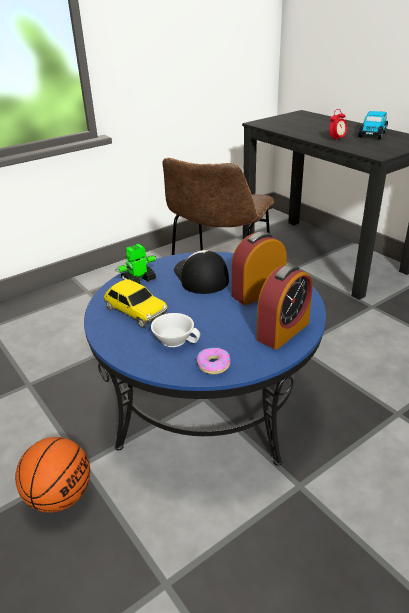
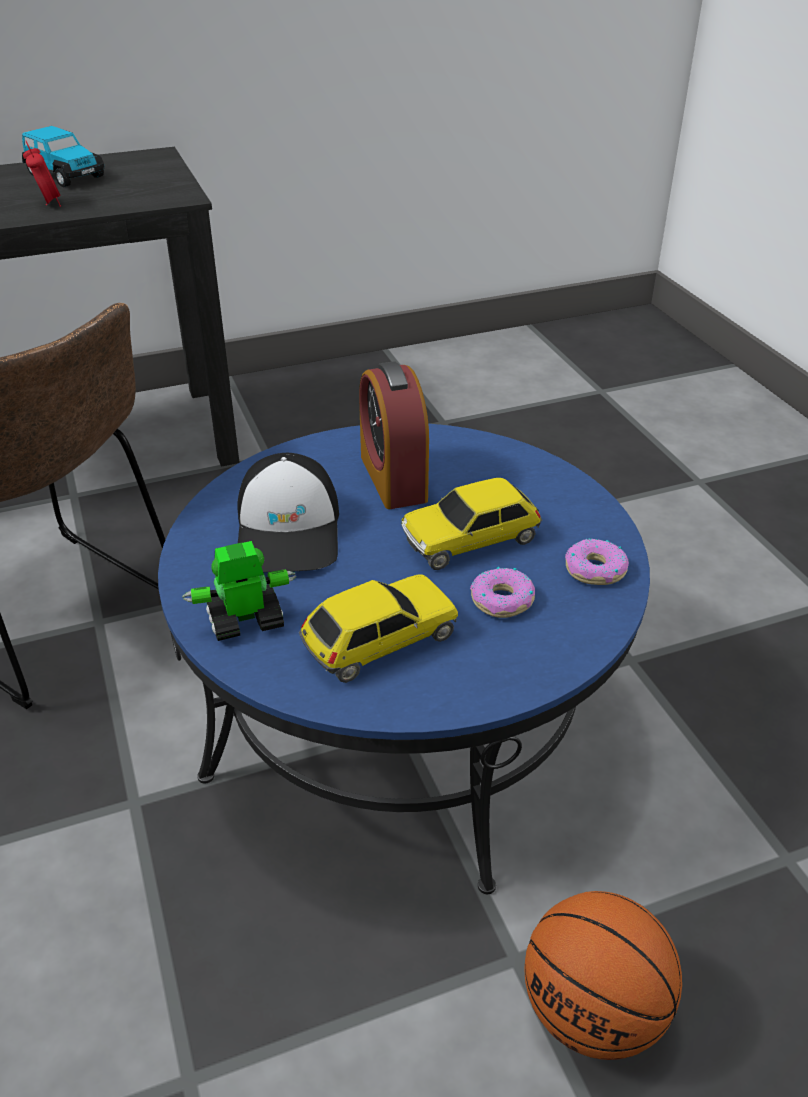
camera: 75 degrees left, 5 degrees up
toy robot [115,244,157,284] -> toy robot turned 90 degrees clockwise [182,541,296,641]
white cup [151,313,200,347] -> donut [470,567,535,618]
cap [174,250,229,294] -> cap turned 90 degrees counterclockwise [237,453,339,572]
alarm clock [256,264,312,350] -> none
none -> toy car [402,478,542,570]

